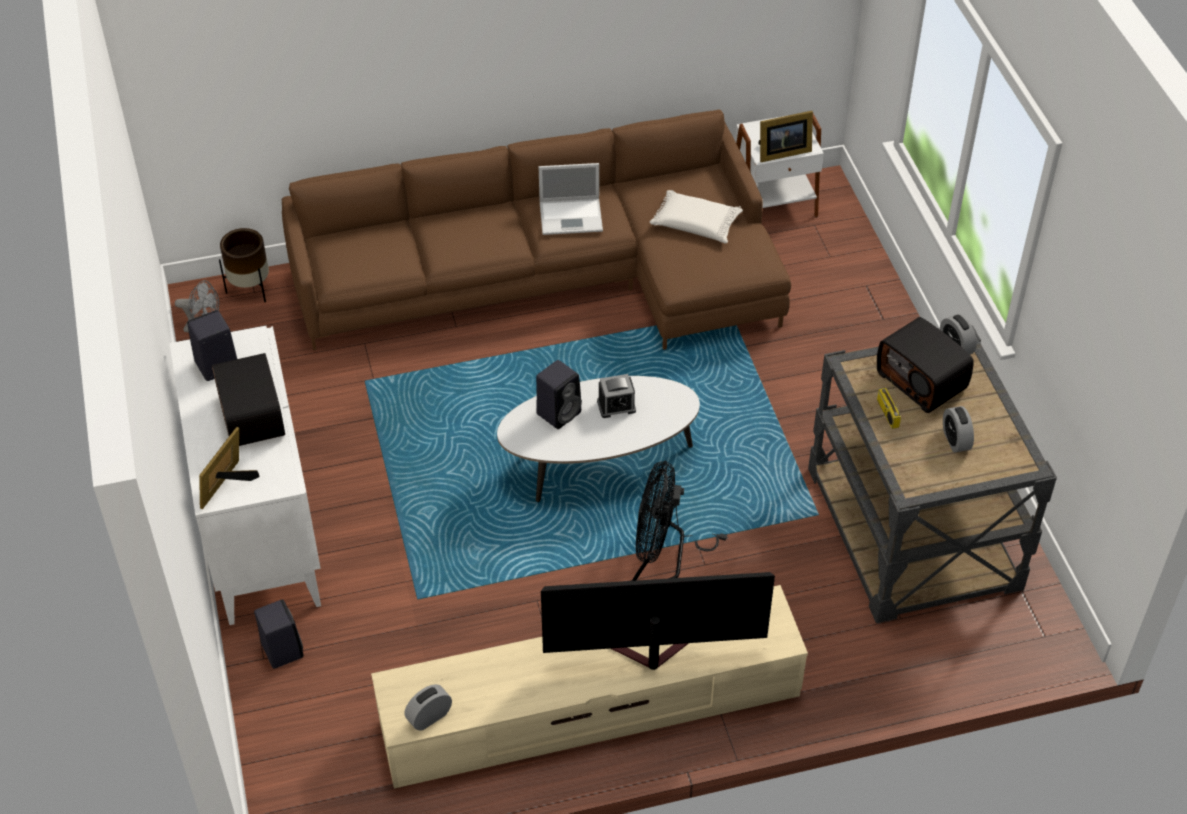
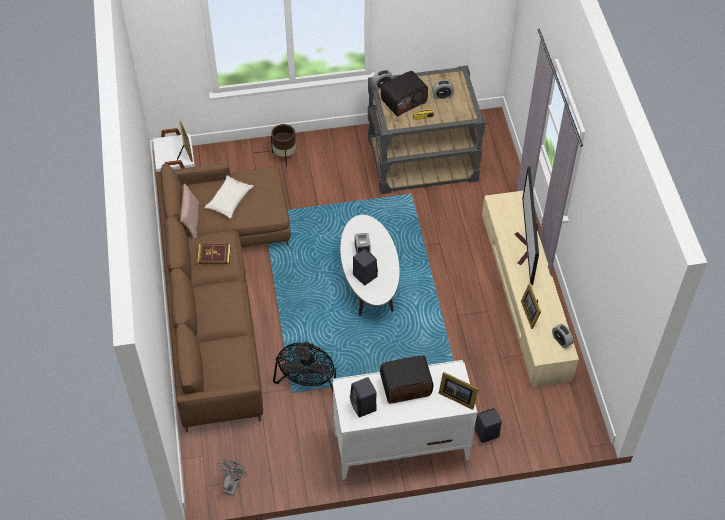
camera: 85 degrees left, 5 degrees up
brown planter [219,228,269,302] -> brown planter moved to [271,124,296,167]
laptop [539,163,603,235] -> book [197,244,231,265]
black fan [632,461,729,581] -> black fan moved to [273,341,337,392]
none -> beige pillow [180,184,199,239]
none -> picture frame [521,284,541,329]

